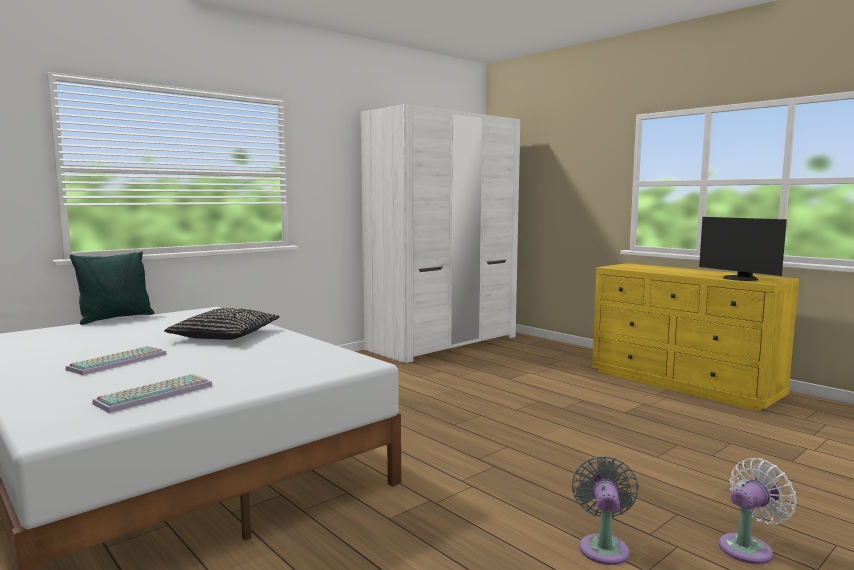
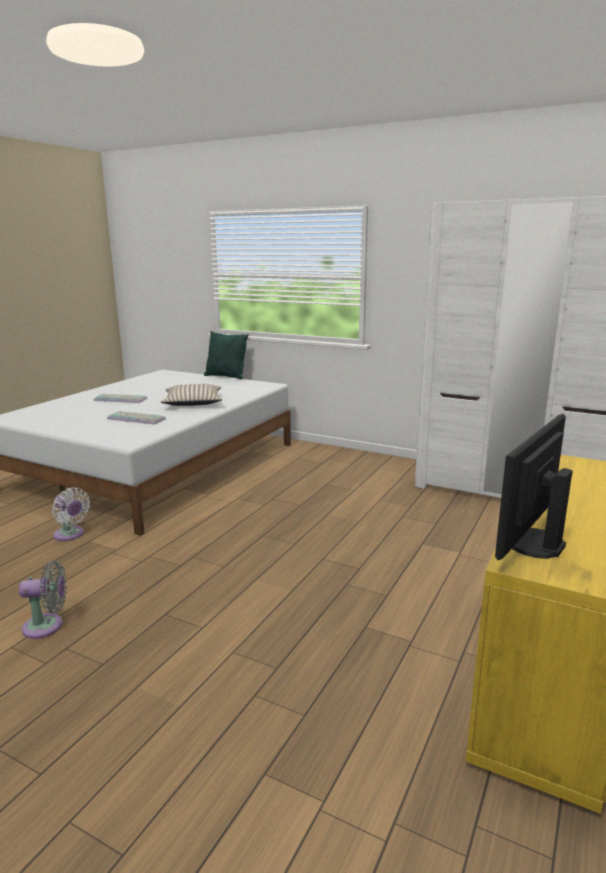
camera: 70 degrees right, 10 degrees up
keyboard [92,374,213,413] -> keyboard moved to [107,411,166,425]
black pillow [164,308,280,340] -> beige pillow [161,384,222,406]
white fan [719,458,797,564] -> white fan moved to [52,488,90,541]

